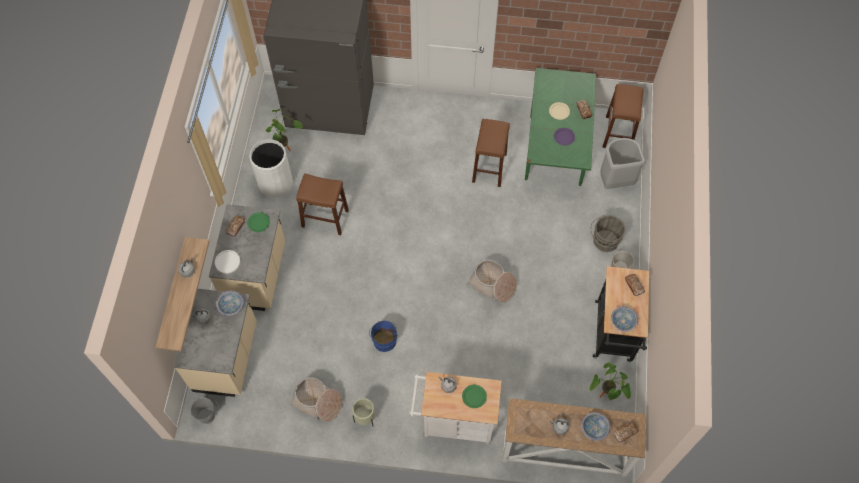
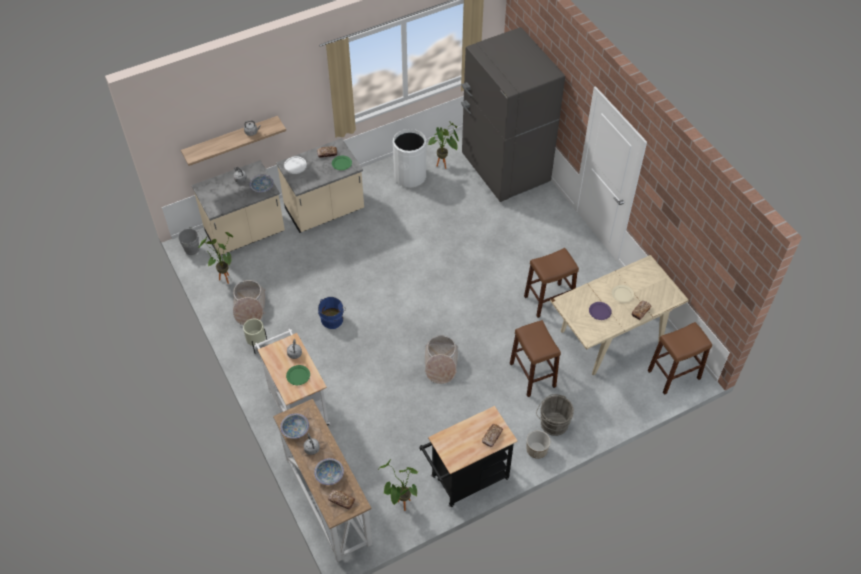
camera: 55 degrees right, 10 degrees down
brown stool [296,173,349,235] -> brown stool moved to [510,320,561,397]
green dining table [525,68,596,186] -> beige dining table [550,255,689,375]
grey trash can [600,138,645,189] -> none
bowl [611,306,638,332] -> bowl moved to [280,414,309,439]
none -> potted plant [198,232,233,284]

